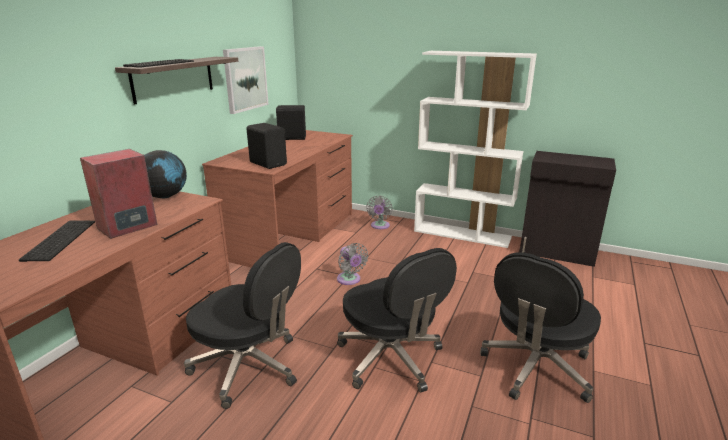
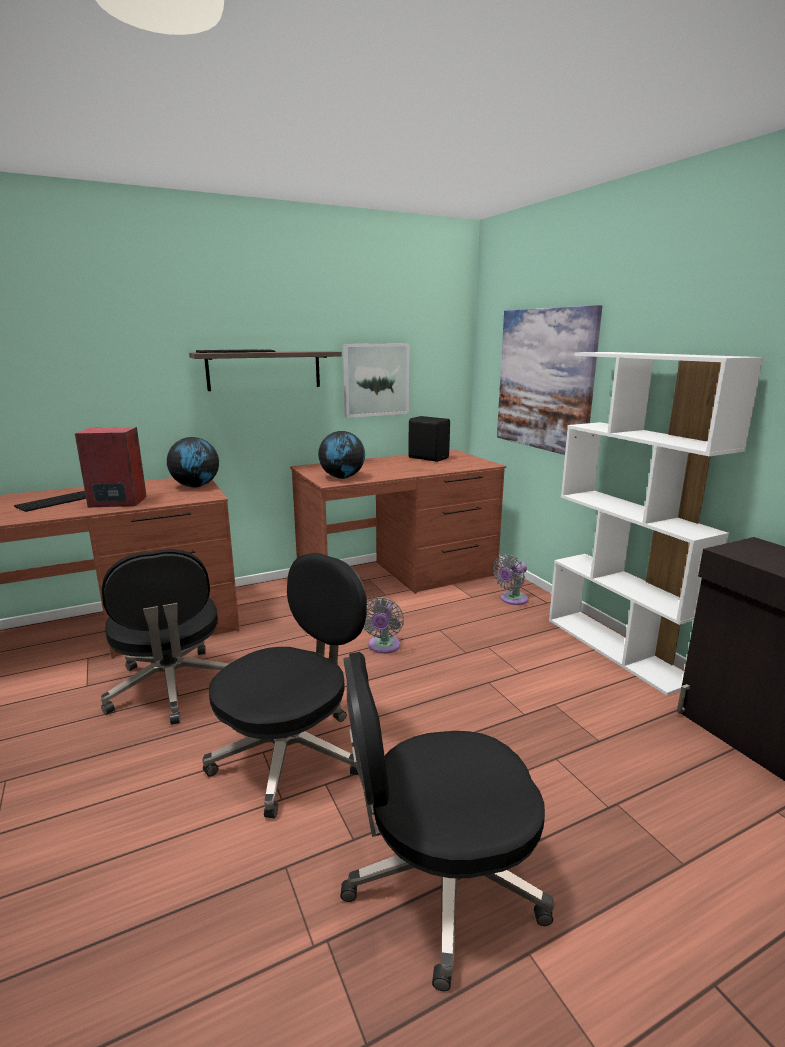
camera: 40 degrees right, 5 degrees down
black speaker [247,123,287,169] -> globe [318,431,365,479]
black office chair [337,248,457,393] -> black office chair turned 150 degrees counterclockwise [202,553,367,818]
none -> picture [497,305,602,455]

